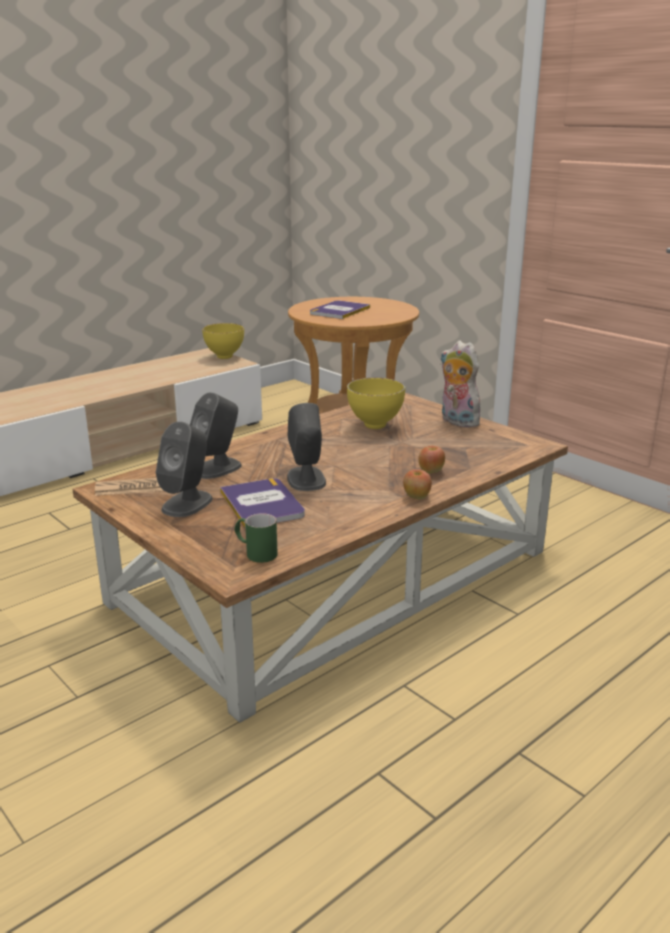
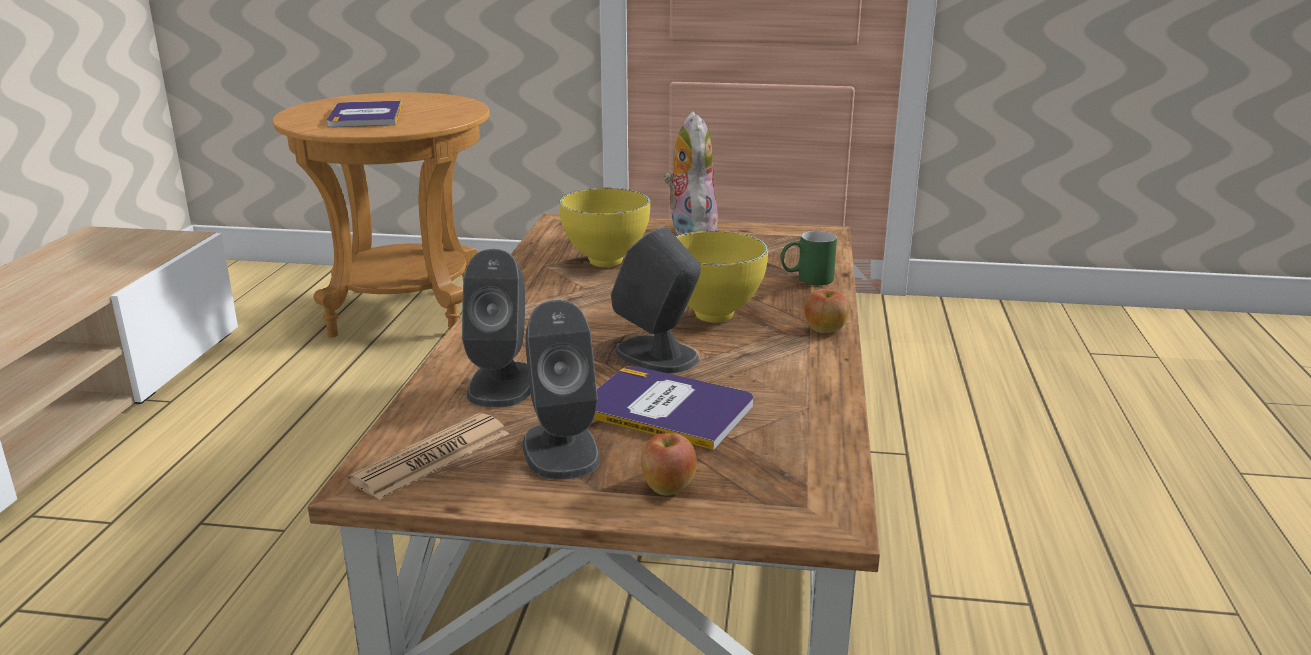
camera: 40 degrees left, 0 degrees up
yellow bowl [202,323,244,359] -> yellow bowl moved to [676,231,768,323]
green mug [234,513,278,563] -> green mug moved to [781,231,837,285]
apple [418,446,445,473] -> apple moved to [641,433,697,496]
plush toy [440,340,480,428] -> plush toy turned 75 degrees clockwise [663,112,718,235]

